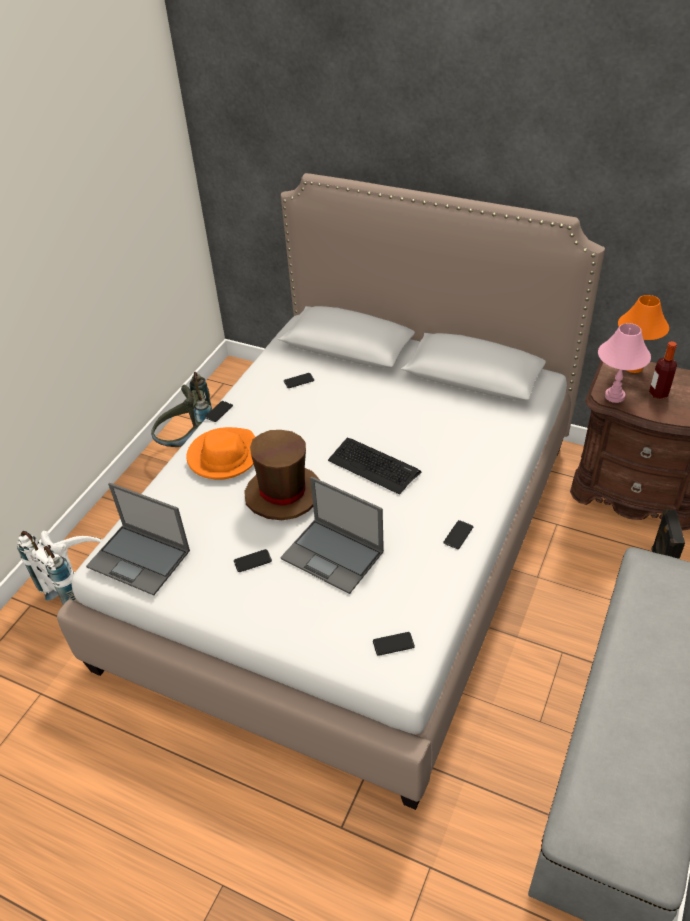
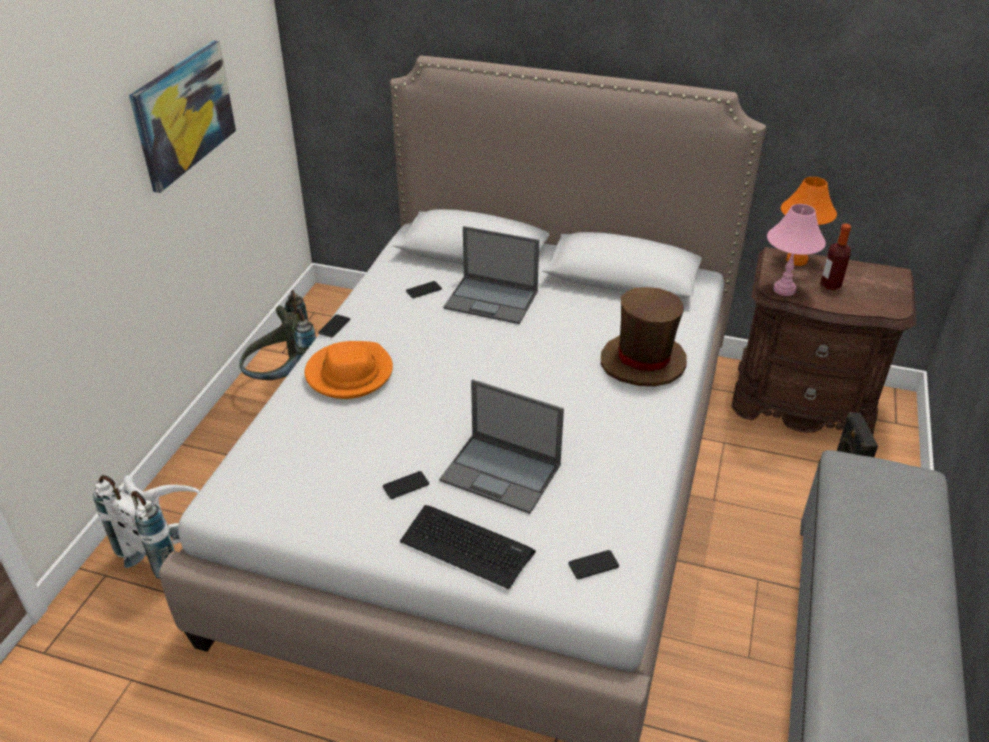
camera: 10 degrees left, 5 degrees down
laptop [86,483,190,595] -> laptop moved to [444,226,539,324]
brown hat [244,430,320,520] -> brown hat moved to [601,287,687,386]
keyboard [328,438,421,495] -> keyboard moved to [400,505,536,589]
phone [443,520,473,549] -> none
none -> picture [129,41,236,193]

